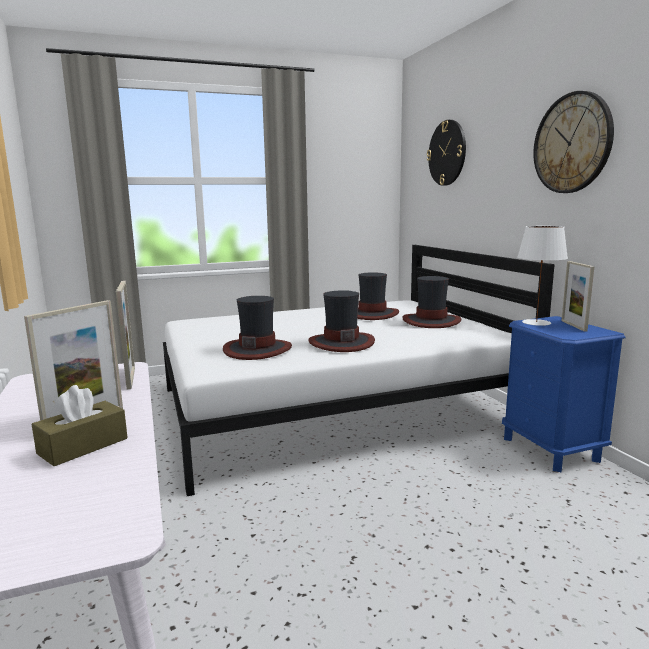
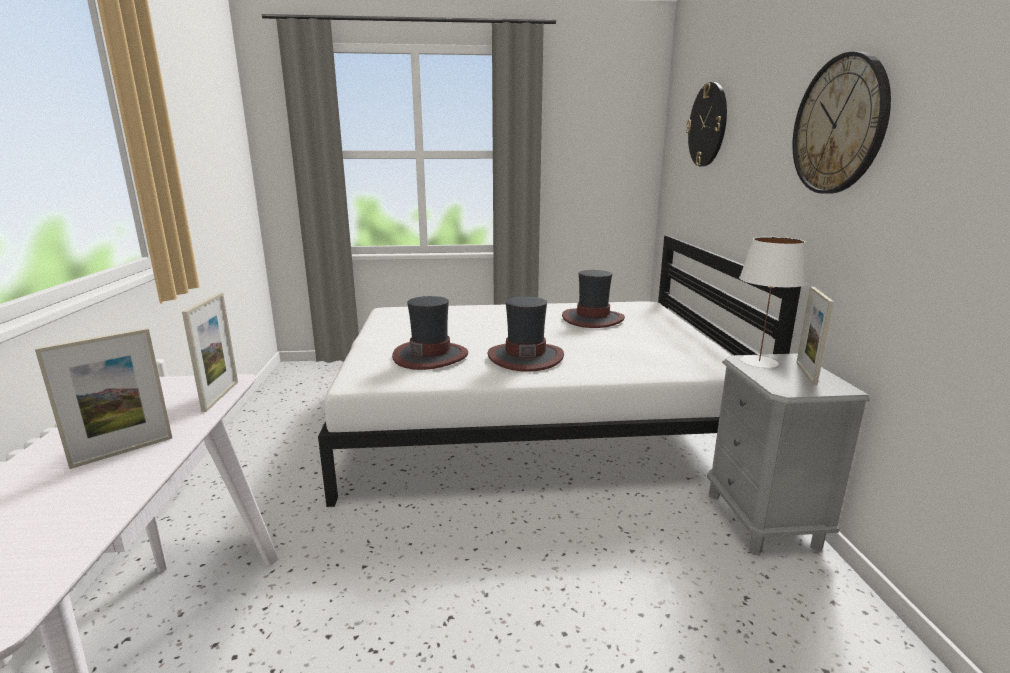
camera: 15 degrees right, 5 degrees up
brown tissue box [32,385,128,466] -> none
hat [402,276,461,328] -> none
blue nightstand [502,316,625,472] -> grey nightstand [707,353,870,555]

